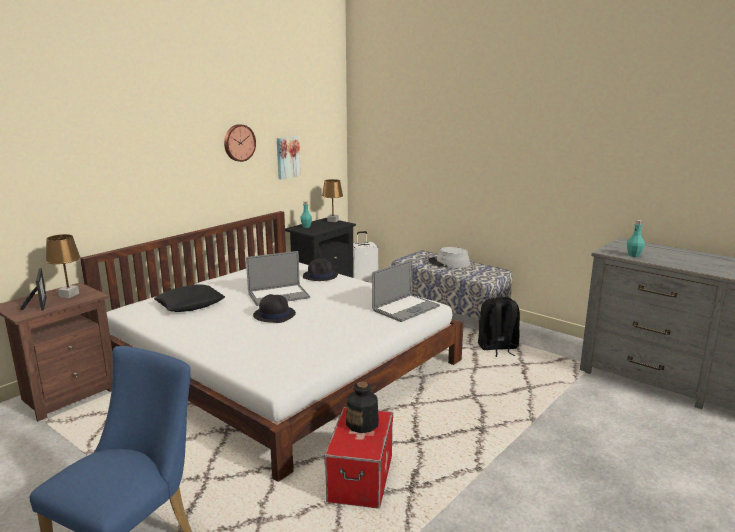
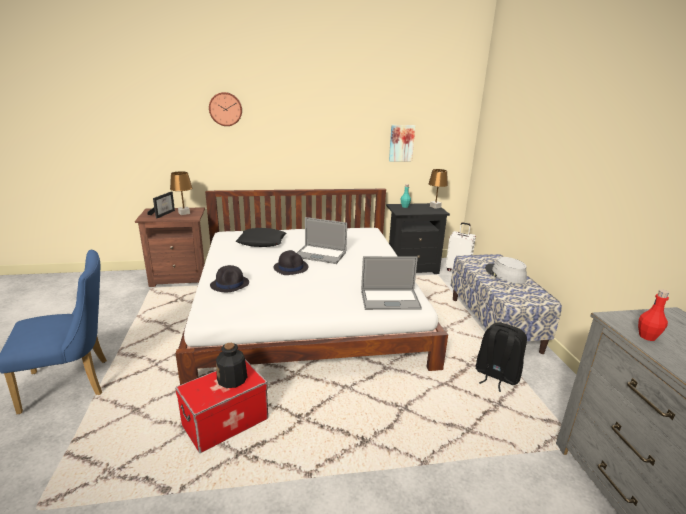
camera: 40 degrees right, 5 degrees up
wall clock [224,124,256,162] -> wall clock moved to [209,92,242,126]
black hat [303,258,338,281] -> black hat moved to [210,265,249,292]
turquoise bottle [627,220,645,257] -> red bottle [638,289,669,341]

